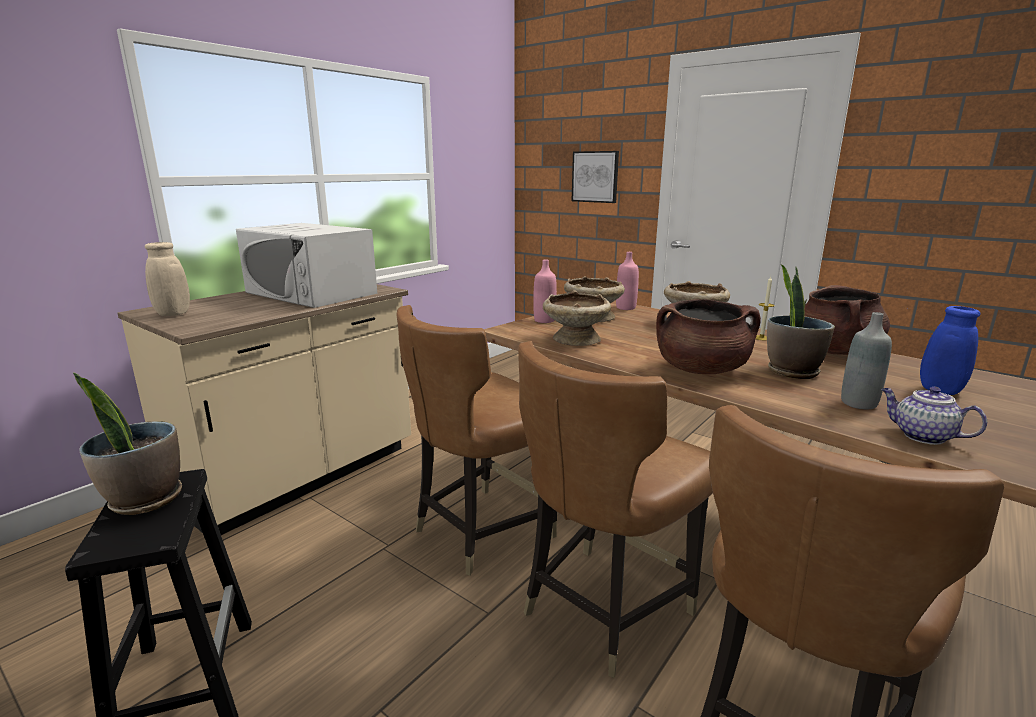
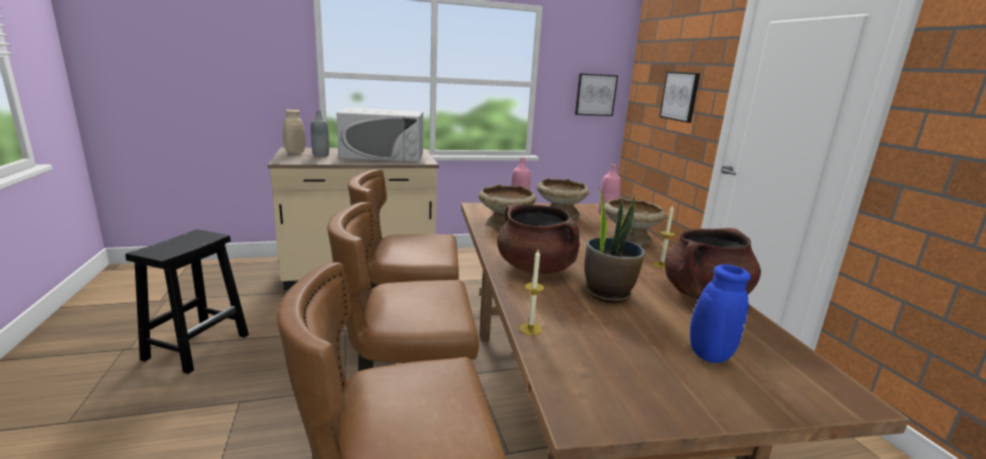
camera: 35 degrees right, 0 degrees up
potted plant [73,372,182,515] -> none
white microwave [236,223,377,308] -> white microwave turned 75 degrees counterclockwise [336,108,423,162]
grey bottle [841,312,892,409] -> grey bottle moved to [311,110,329,157]
teapot [881,387,987,445] -> none
none -> candle [519,250,545,335]
none -> picture [575,73,618,116]

